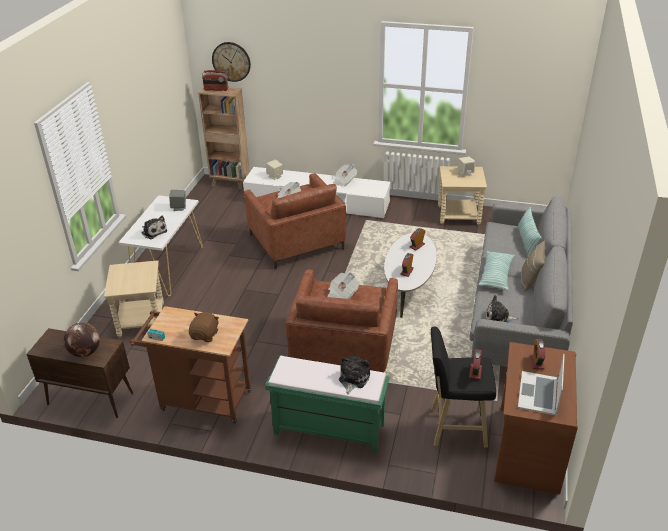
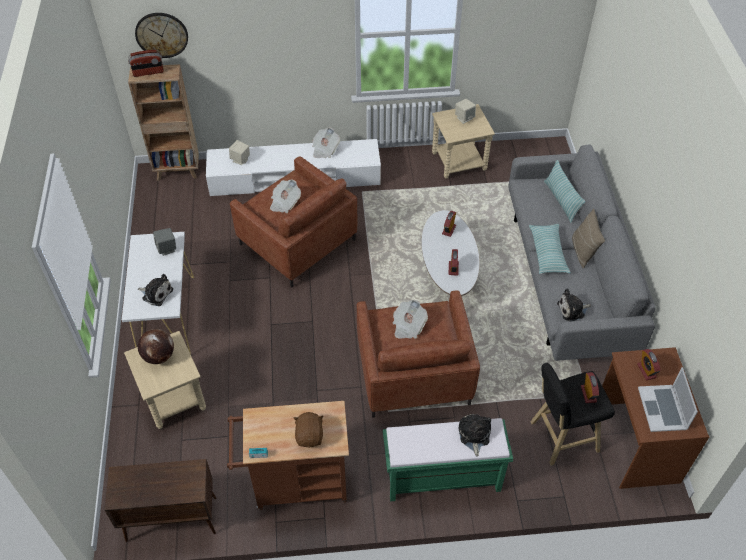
camera: 20 degrees left, 15 degrees up
globe [64,323,100,357] -> globe moved to [138,329,174,364]

